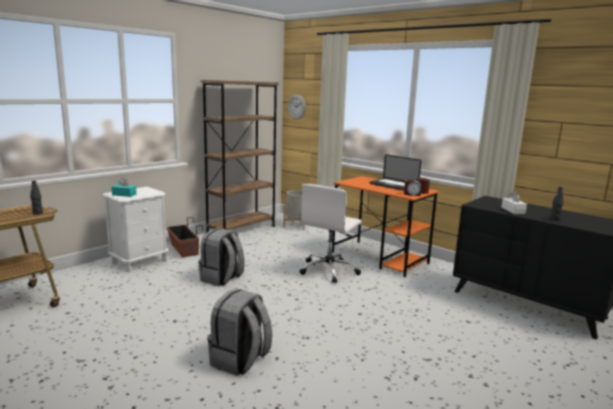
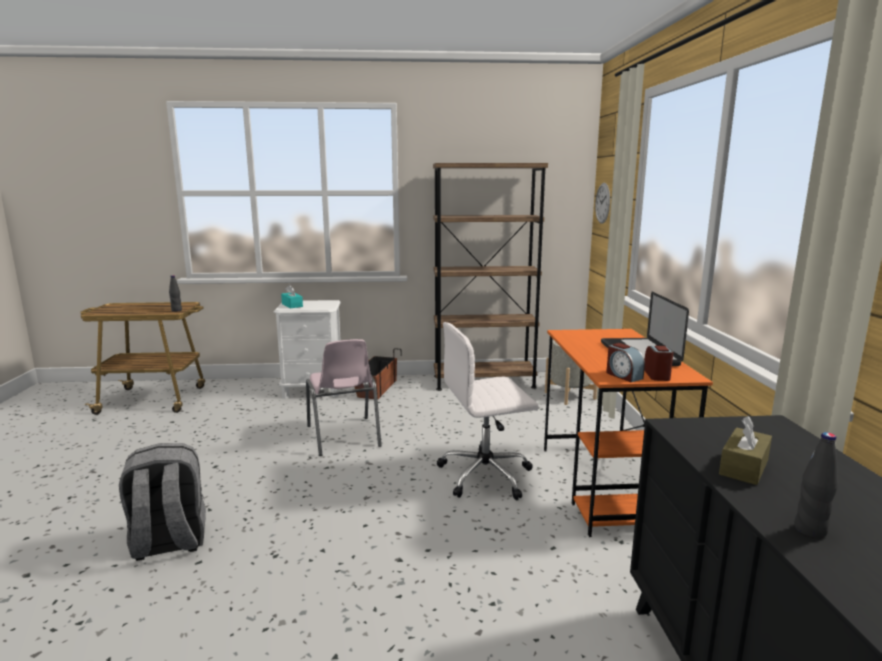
camera: 45 degrees right, 0 degrees up
grey backpack [198,228,244,286] -> pink chair [306,339,381,456]
white tissue box [501,191,527,214] -> brown tissue box [719,416,772,485]

